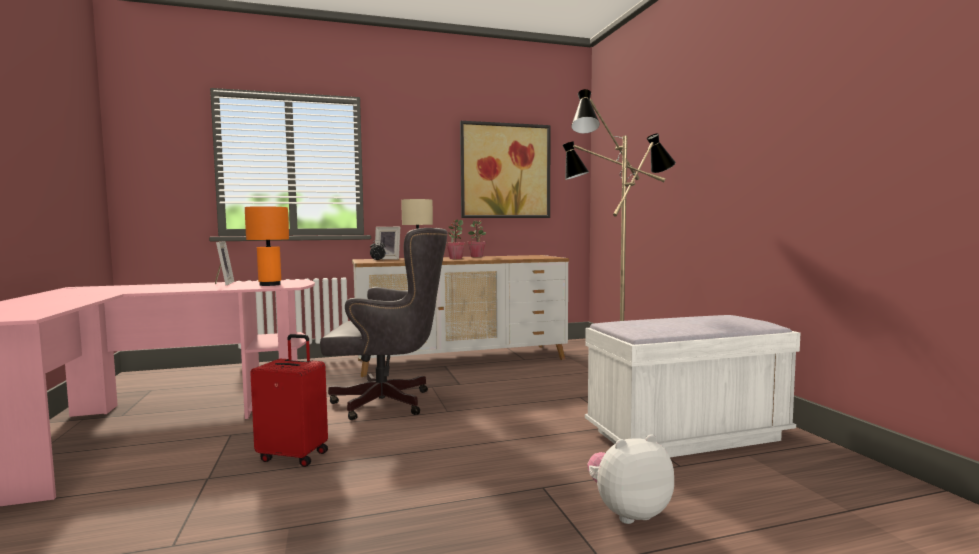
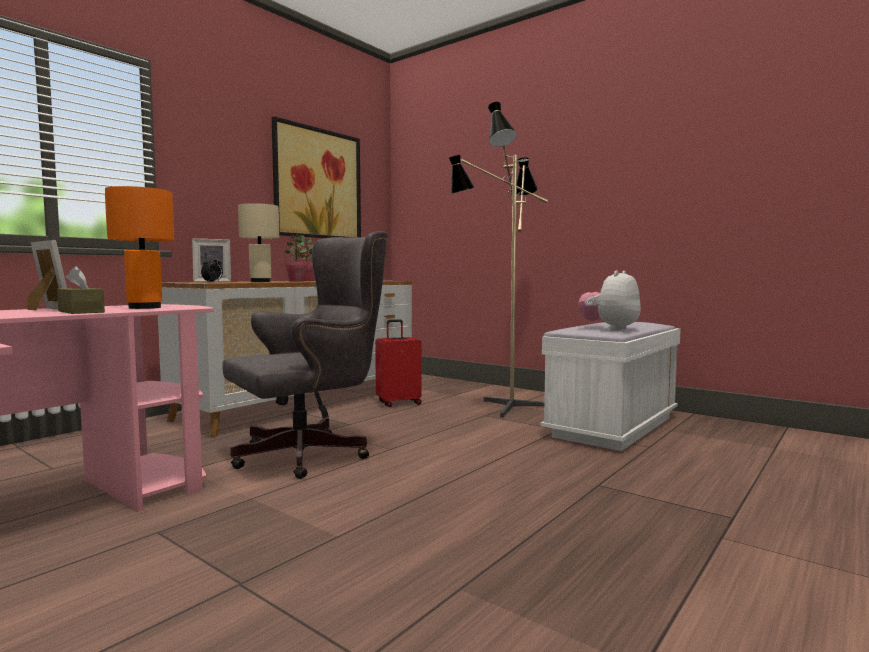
camera: 35 degrees left, 0 degrees up
red suitcase [250,334,328,467] -> red suitcase moved to [375,319,422,407]
plush toy [587,434,674,524] -> plush toy moved to [579,271,641,330]
none -> brown tissue box [57,266,105,314]

